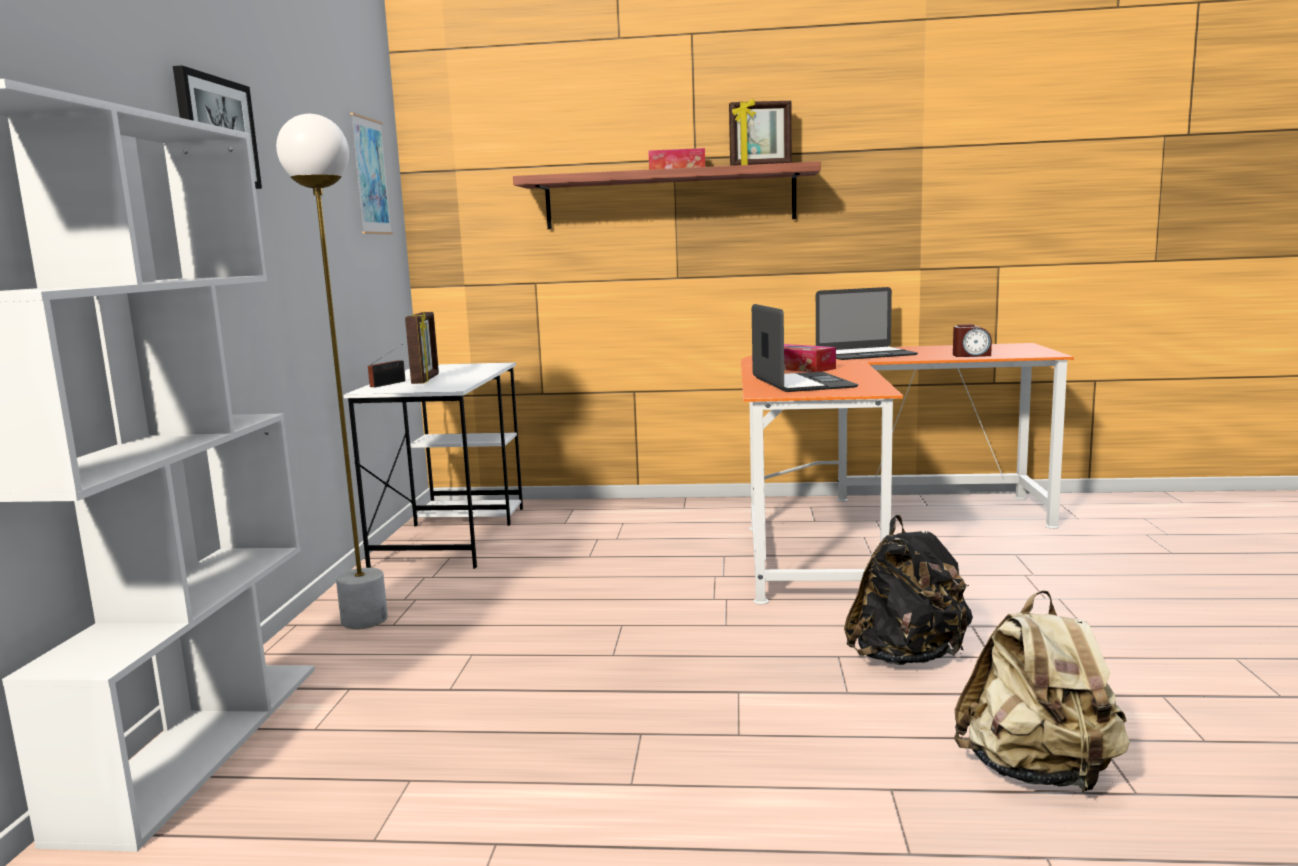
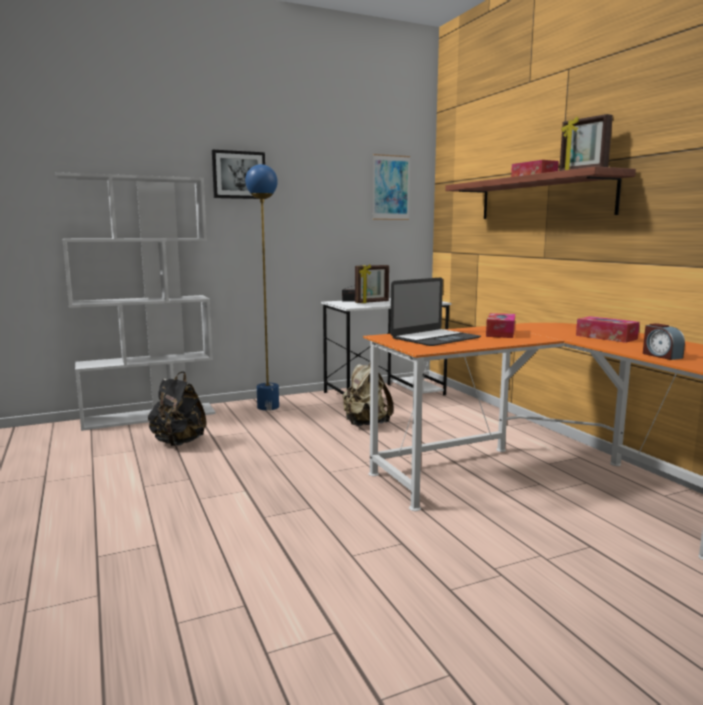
camera: 60 degrees right, 0 degrees up
white floor lamp [276,114,388,629] -> blue floor lamp [245,164,279,411]
laptop [816,287,918,360] -> tissue box [576,316,640,343]
black backpack [844,515,973,665] -> black backpack moved to [148,372,207,446]
beige backpack [954,590,1130,792] -> beige backpack moved to [342,364,394,426]

